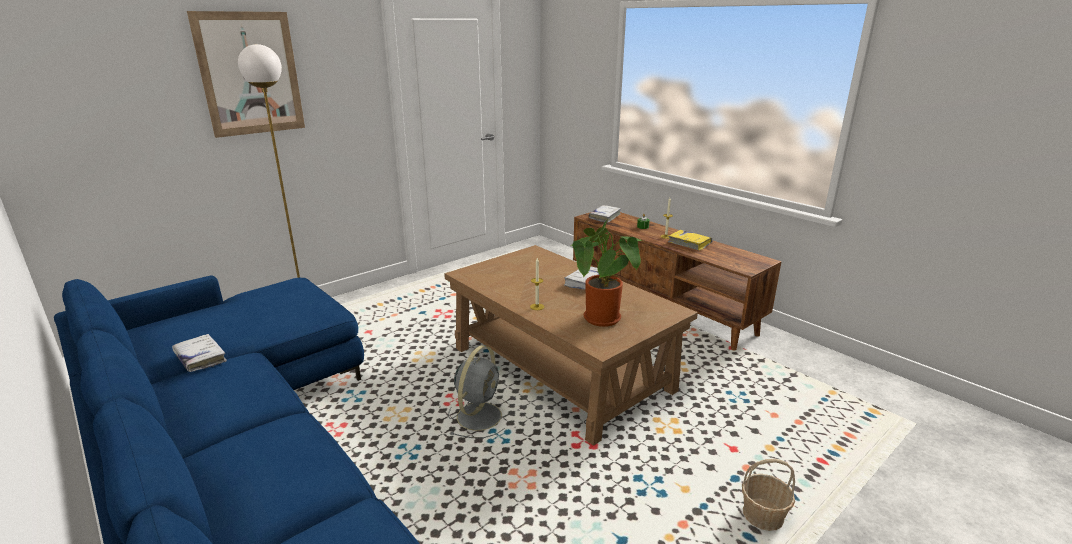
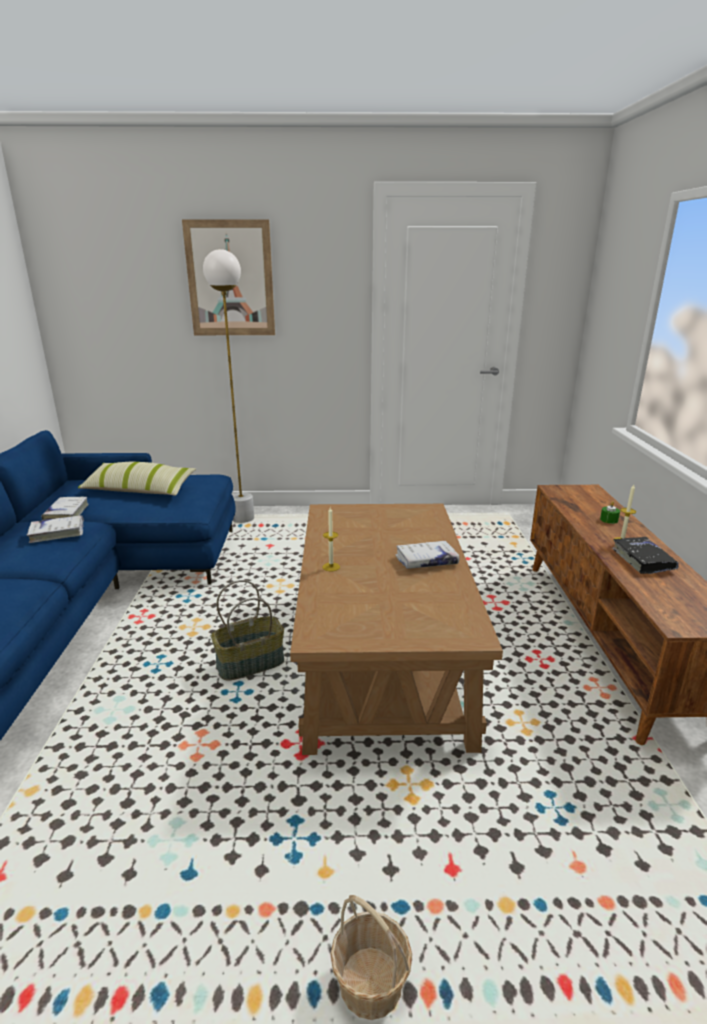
camera: 40 degrees right, 0 degrees up
grey fan [448,345,505,438] -> basket [211,580,284,680]
potted plant [571,220,643,327] -> none
white book [589,205,621,223] -> white book moved to [26,515,84,543]
yellow book [668,230,712,250] -> black book [612,537,679,574]
none -> pillow [78,462,196,496]

